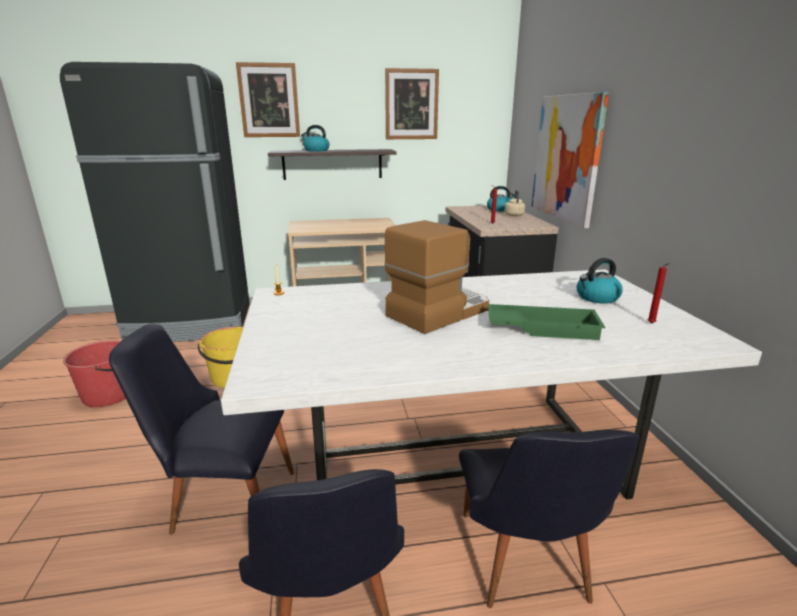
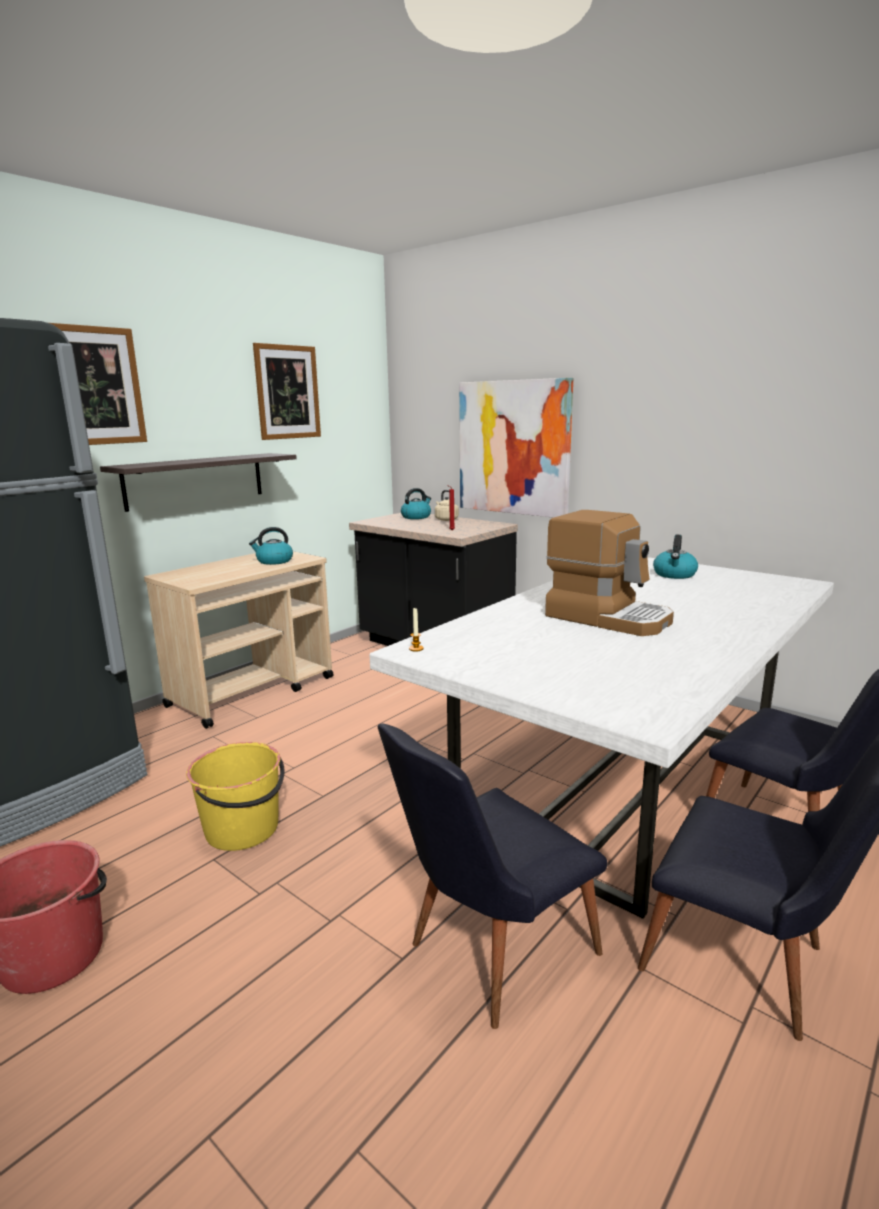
camera: 40 degrees left, 5 degrees down
kettle [301,125,329,151] -> kettle moved to [249,527,293,565]
coffee machine [384,220,489,334] -> coffee machine turned 120 degrees clockwise [545,510,674,636]
green tray [488,304,605,340] -> none
red candle [648,263,670,324] -> none

